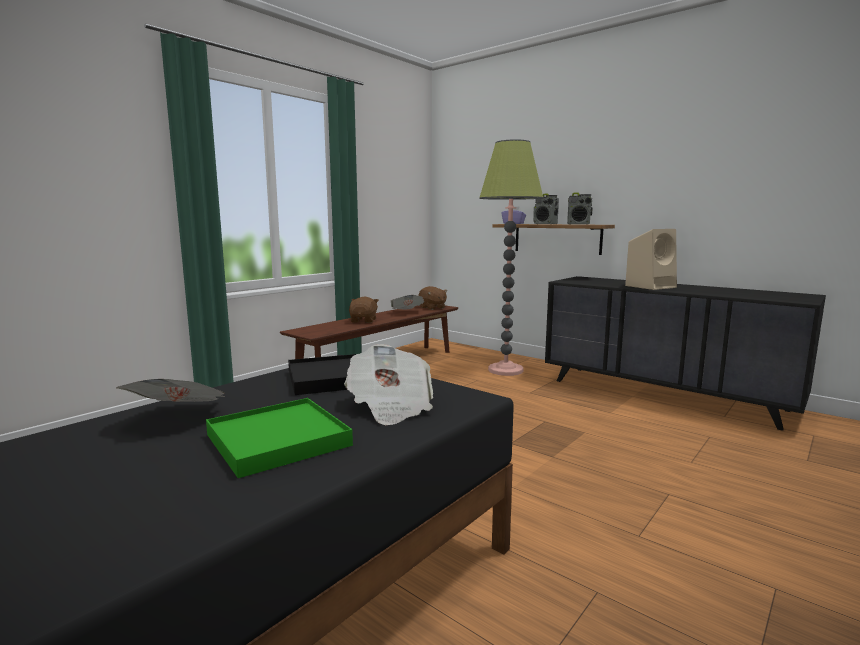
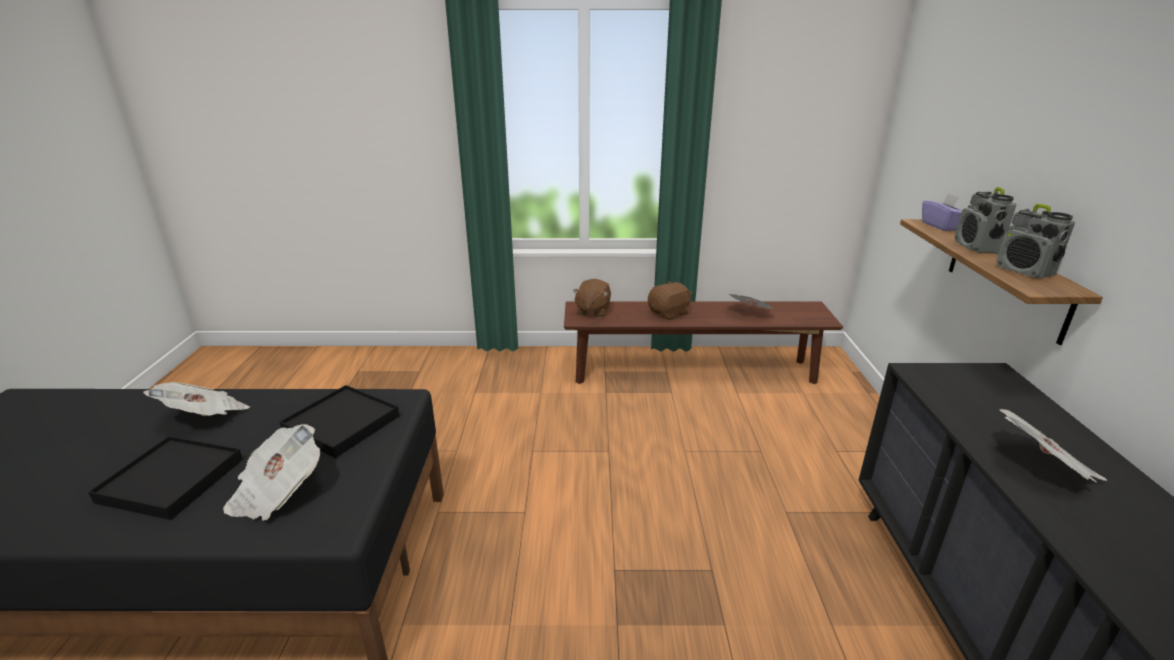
camera: 50 degrees right, 15 degrees up
green tray [206,398,353,478] -> black tray [88,436,243,520]
brown plush toy [418,286,447,310] -> brown plush toy moved to [573,279,611,317]
floor lamp [479,140,543,376] -> none
beige speaker [625,229,677,290] -> newspaper [1000,409,1107,482]

